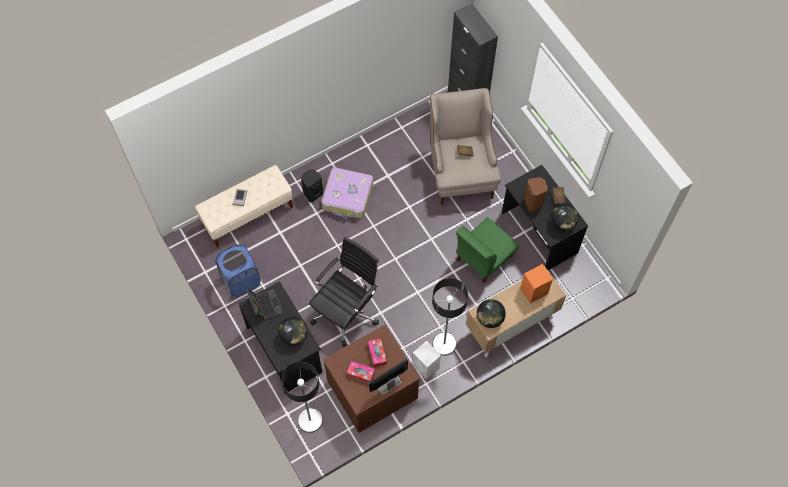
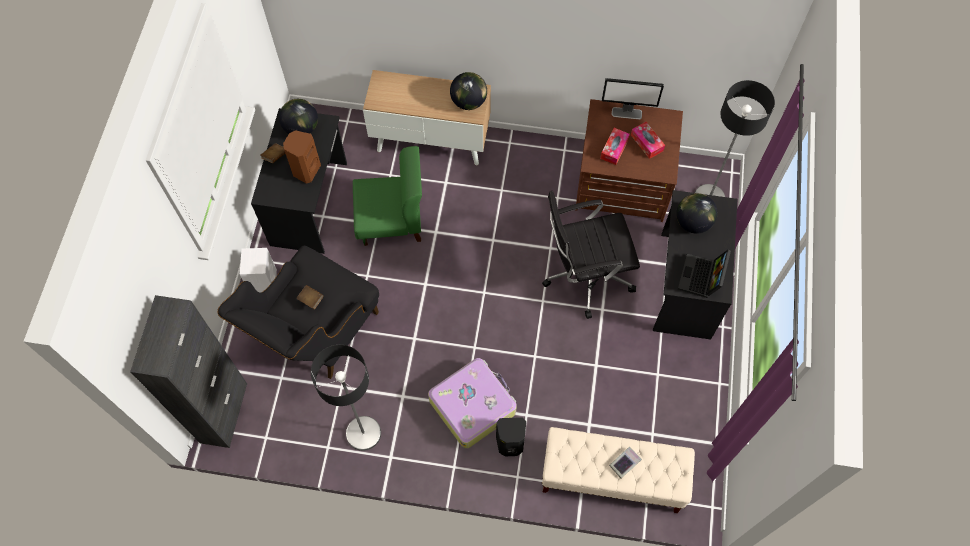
camera: 140 degrees left, 0 degrees up
blue laundry basket [215,245,261,297] -> none
white speaker [412,341,441,379] -> white speaker moved to [240,248,277,293]
beige armchair [430,88,501,205] -> black armchair [217,246,379,379]
floor lamp [432,278,468,356] -> floor lamp moved to [311,345,381,451]
orange speaker [520,264,553,303] -> none

